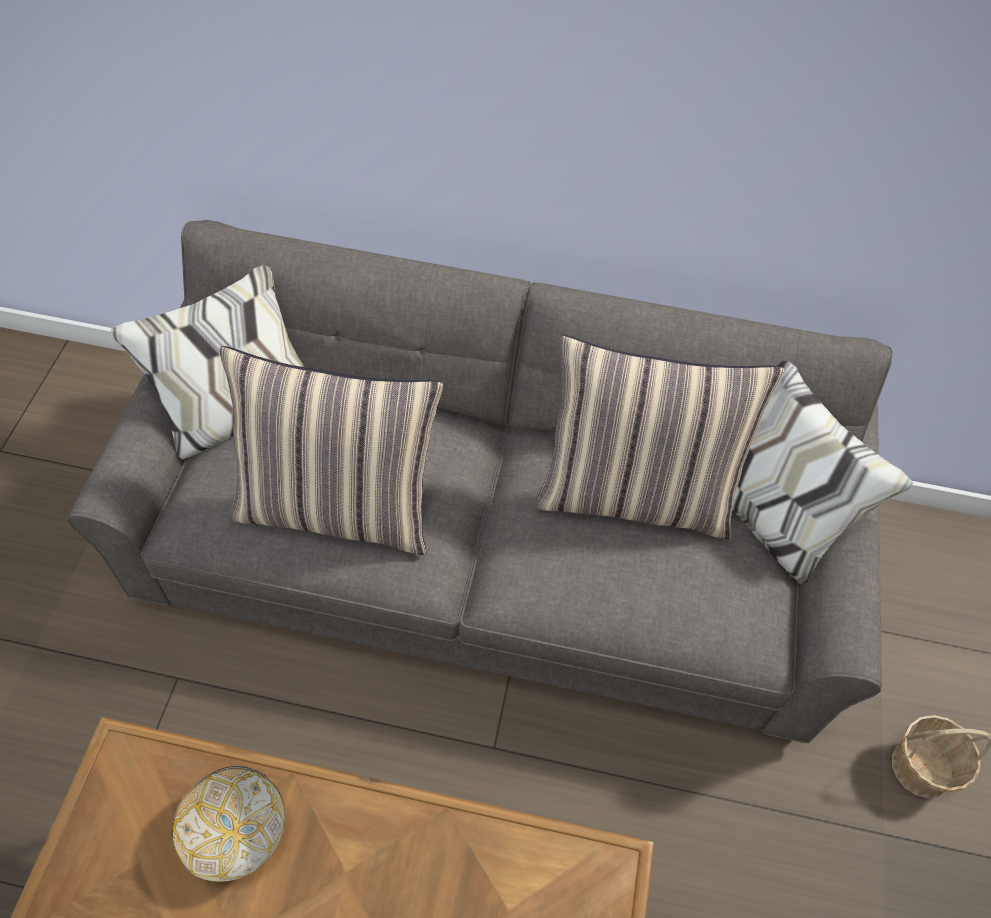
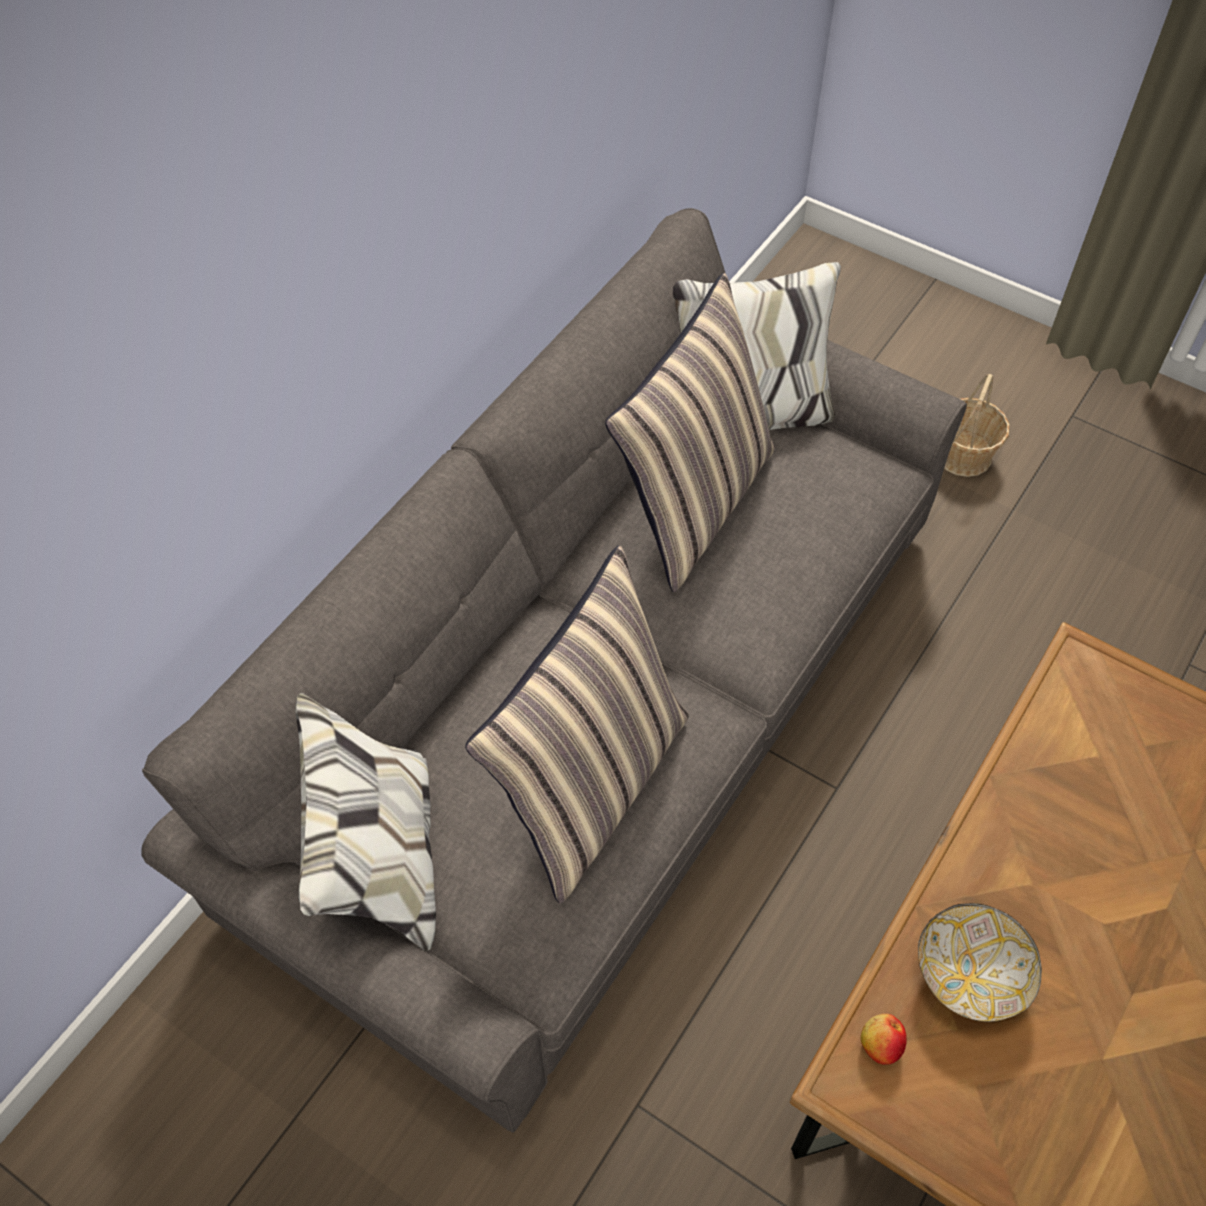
camera: 65 degrees left, 0 degrees up
none -> apple [861,1014,907,1065]

